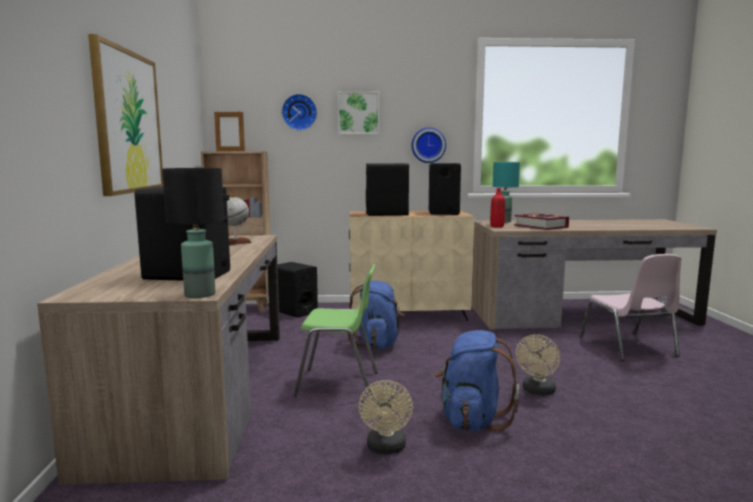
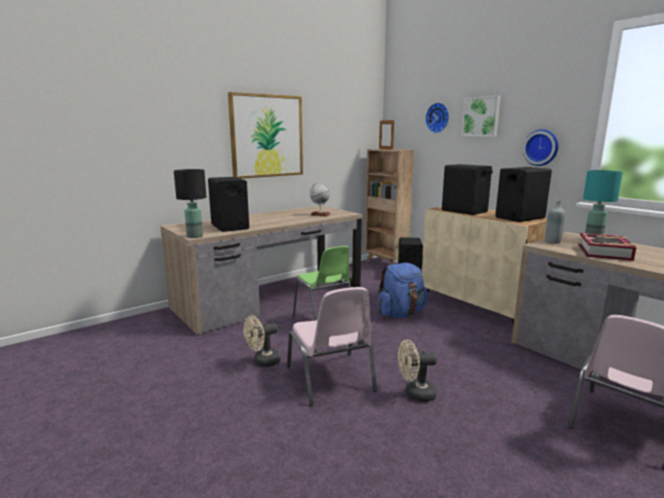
camera: 55 degrees right, 5 degrees up
blue backpack [434,330,519,431] -> pink chair [287,287,377,406]
red bottle [490,188,505,228] -> grey bottle [545,200,565,244]

